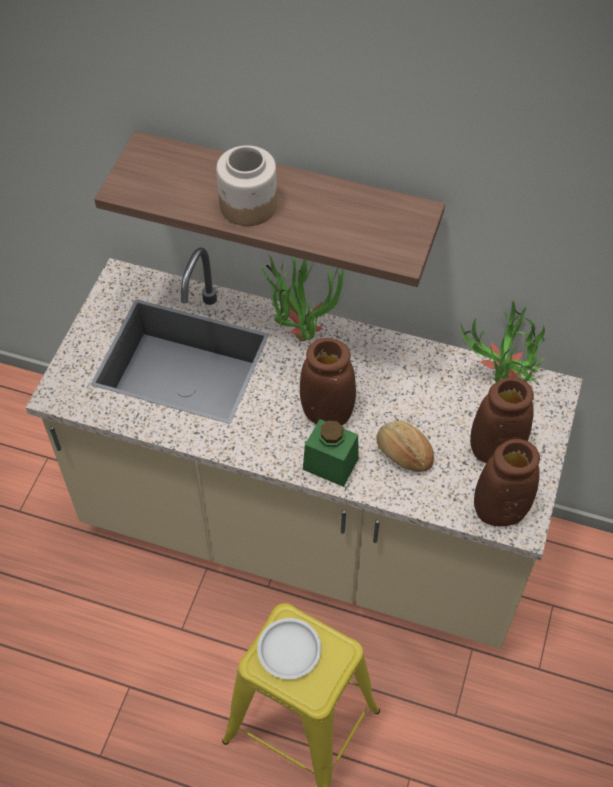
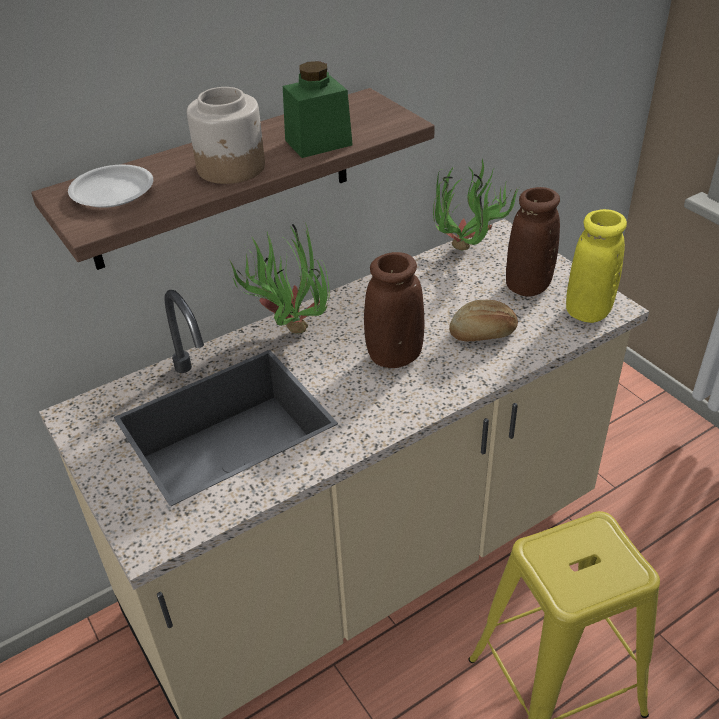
camera: 50 degrees left, 15 degrees down
white plate [257,618,321,679] -> white plate moved to [68,165,153,208]
green jar [303,419,359,487] -> green jar moved to [283,61,353,158]
brown vase [474,439,540,526] -> yellow vase [566,209,627,323]

